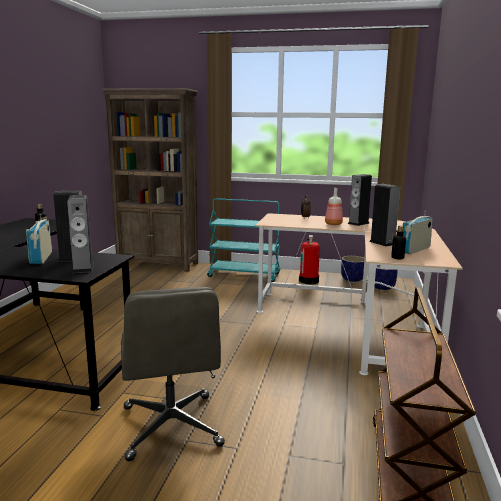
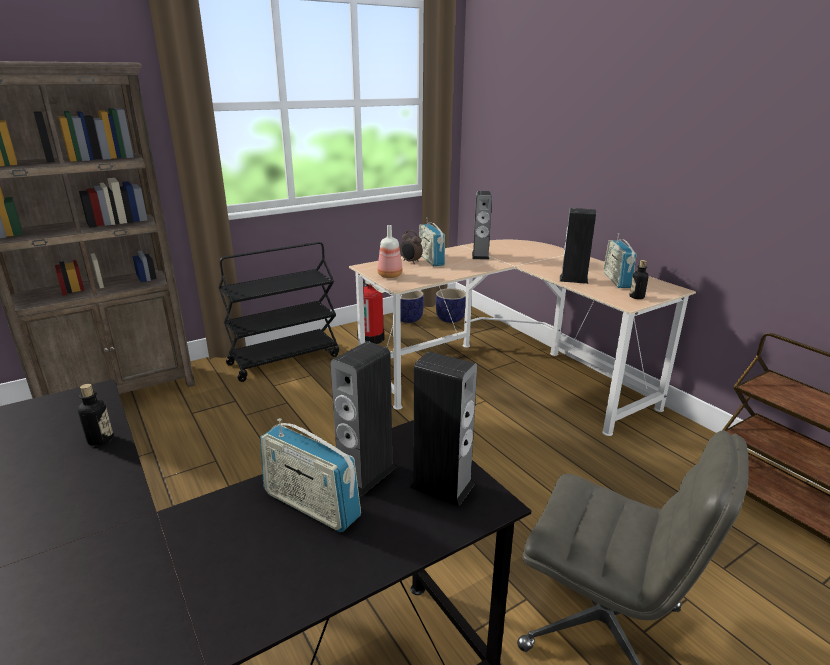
camera: 45 degrees left, 10 degrees up
turquoise cart [207,198,280,282] -> black cart [218,242,339,382]
bottle [325,188,343,225] -> bottle moved to [378,225,403,278]
none -> radio [419,218,445,267]

